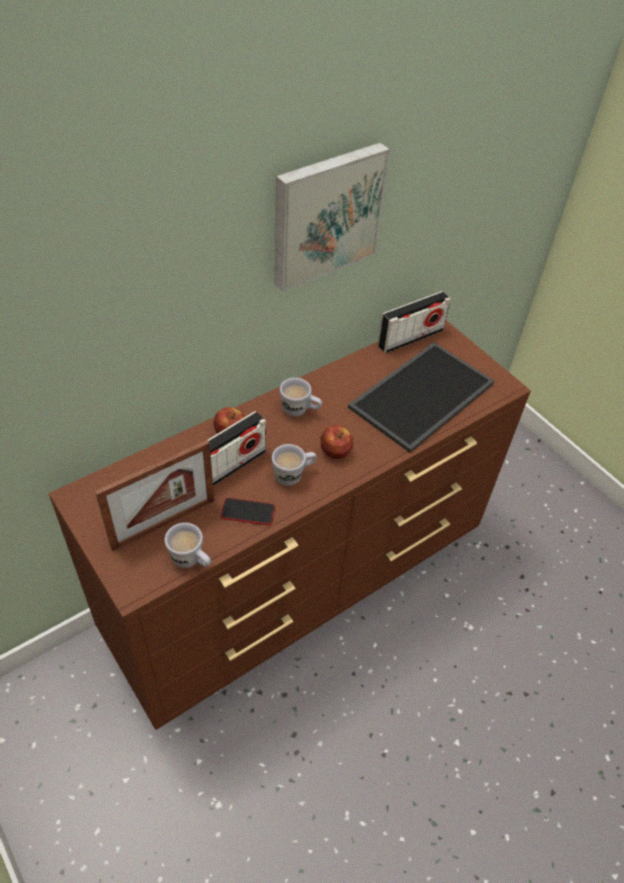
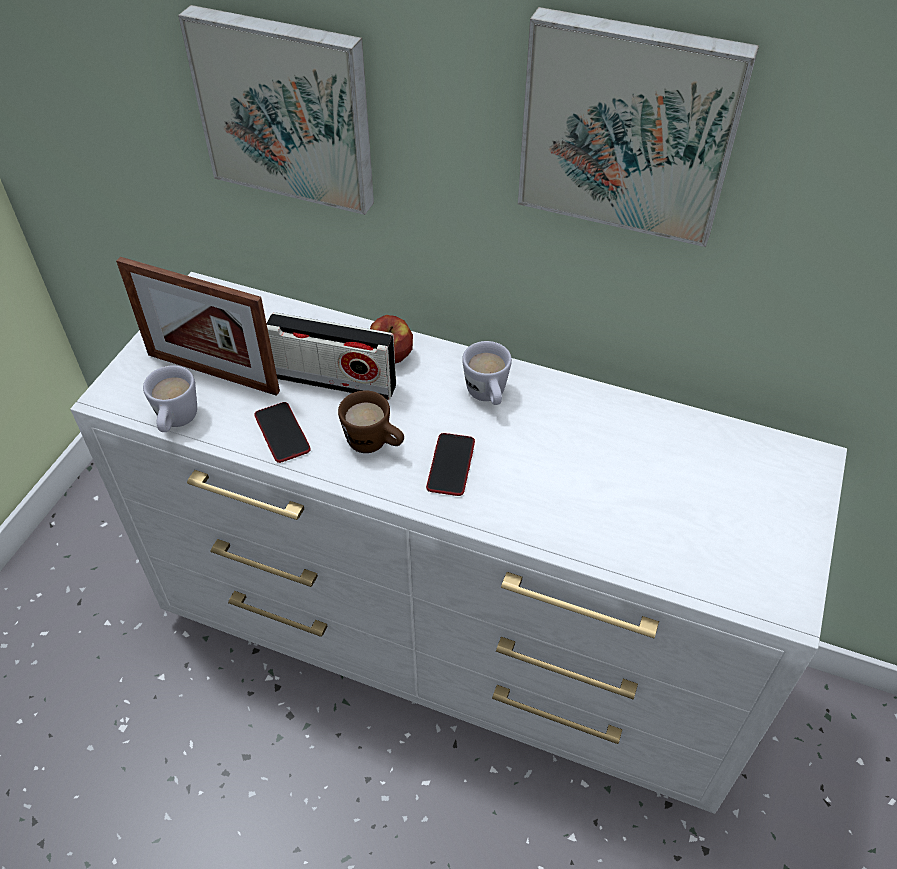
camera: 60 degrees right, 0 degrees up
brown dresser [49,320,531,730] -> white dresser [71,272,847,814]
white mug [272,444,317,486] -> brown mug [338,390,404,453]
apple [320,425,353,459] -> phone [426,433,475,496]
tray [348,342,494,453] -> none
radio [378,291,451,353] -> none
none -> picture [178,5,374,215]

